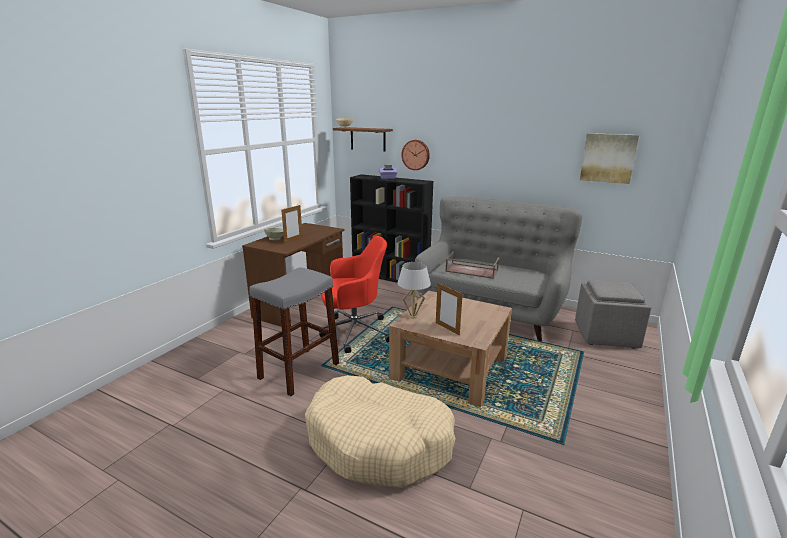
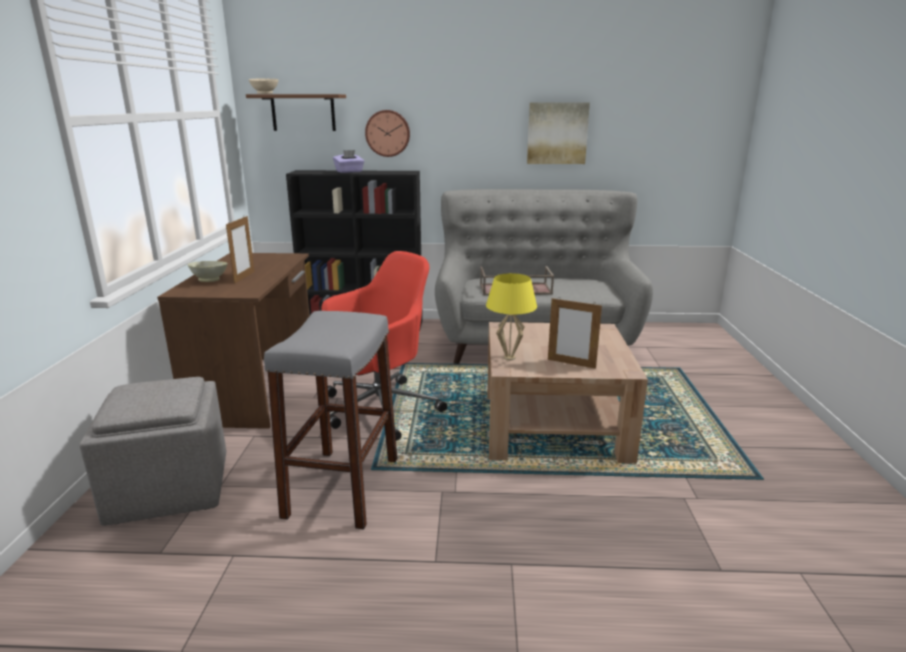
camera: 25 degrees left, 0 degrees up
beige dog bed [305,375,456,488] -> none
white table lamp [397,262,431,318] -> yellow table lamp [486,273,537,360]
grey ottoman [575,280,651,349] -> grey ottoman moved to [80,377,226,526]
picture [580,133,639,184] -> picture moved to [527,102,590,164]

